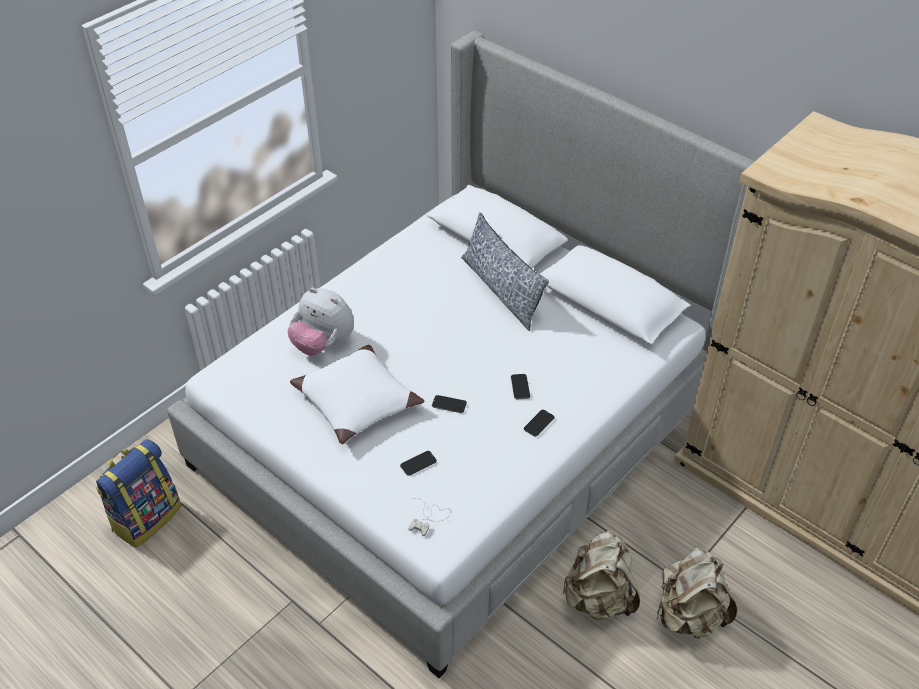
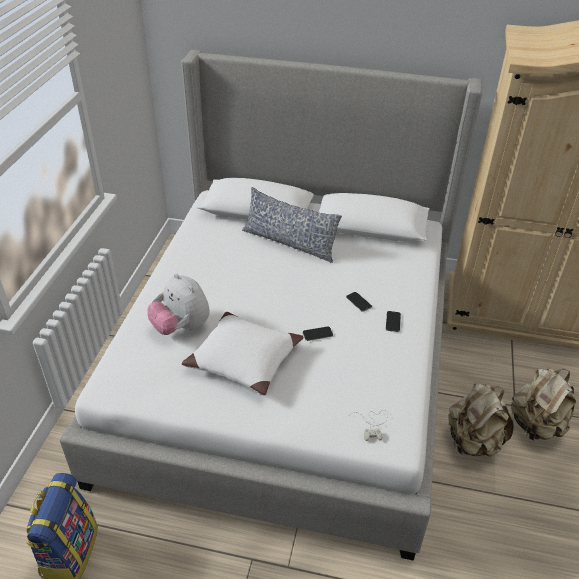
camera: 30 degrees left, 5 degrees down
plush toy [288,288,354,356] -> plush toy turned 45 degrees clockwise [147,273,210,335]
phone [400,451,437,476] -> none

